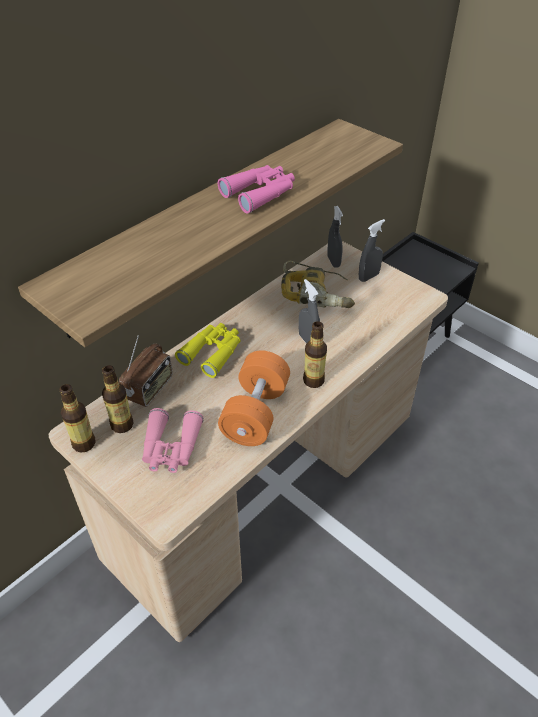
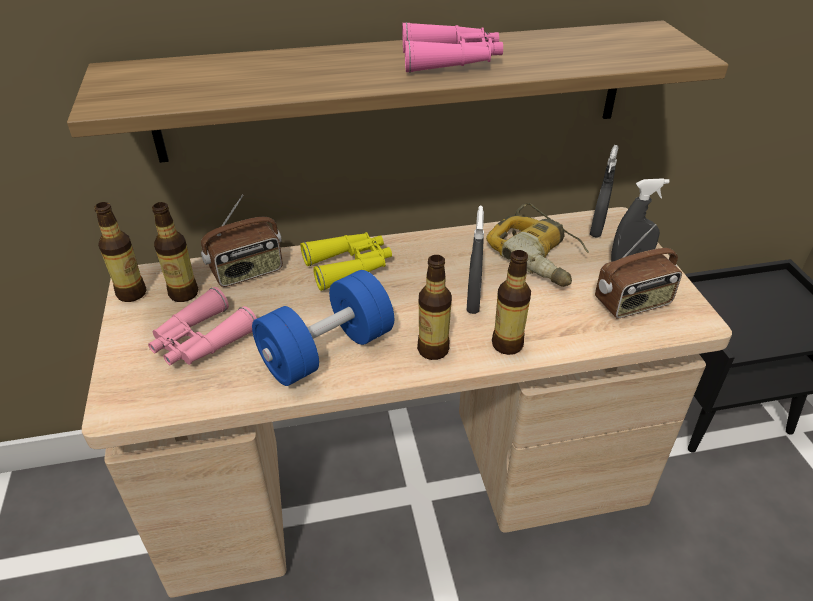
camera: 35 degrees right, 5 degrees down
orange dumbbell [218,350,290,446] -> blue dumbbell [252,270,394,386]
none -> bottle [492,250,531,355]
none -> radio [595,224,682,319]

